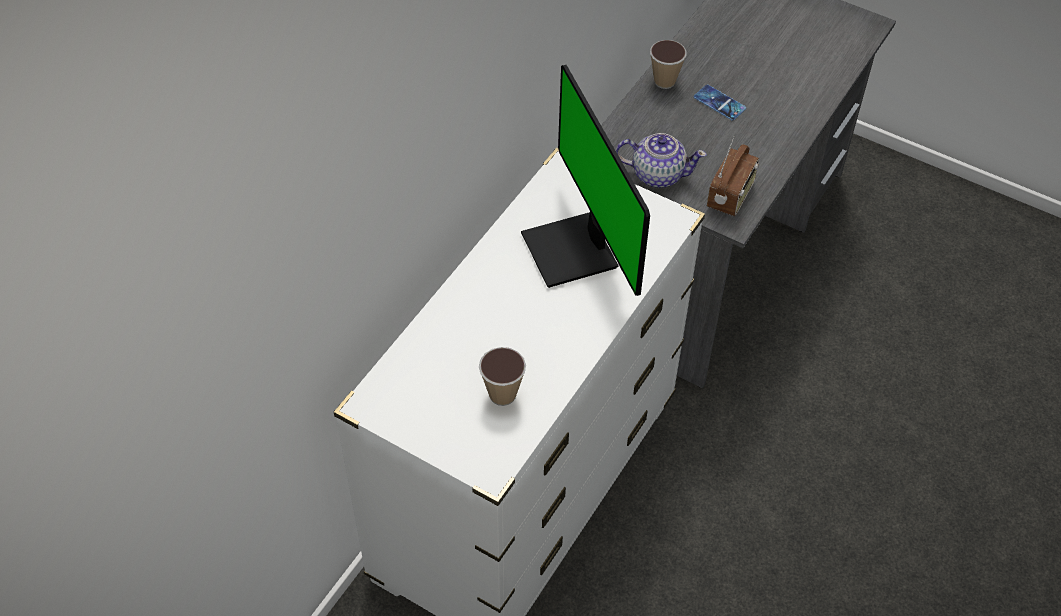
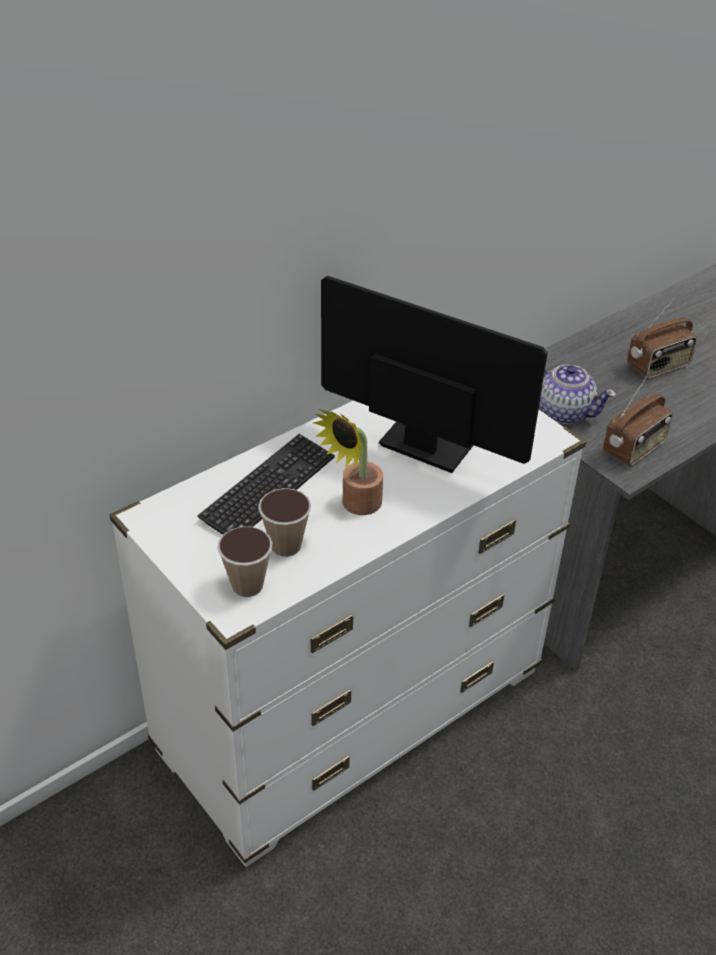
camera: 20 degrees right, 10 degrees down
monitor [521,65,650,296] -> monitor turned 120 degrees clockwise [321,276,547,473]
cup [650,40,687,89] -> cup moved to [217,526,272,597]
phone [694,85,746,120] -> radio [627,298,697,379]
none -> keyboard [197,434,335,535]
none -> potted plant [313,409,383,515]

